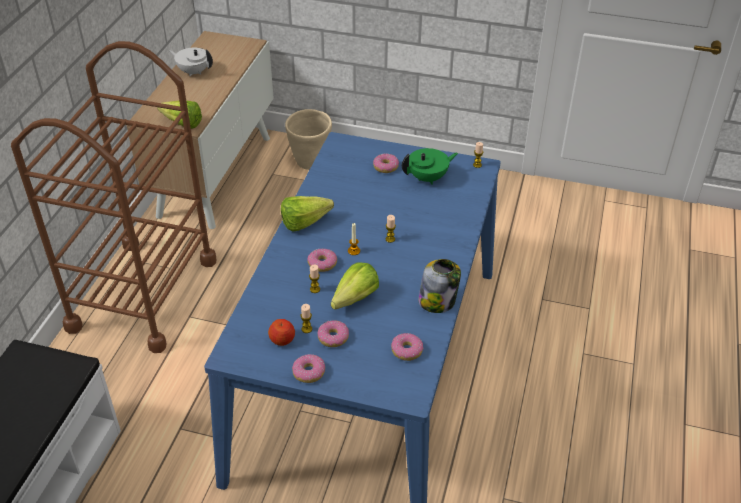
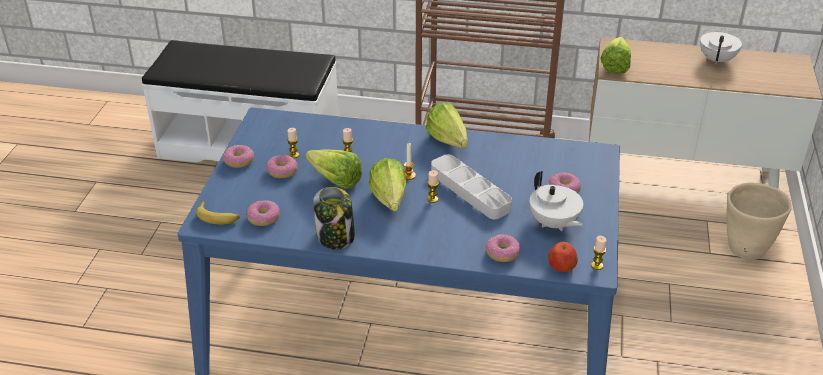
camera: 85 degrees right, 5 degrees down
apple [268,319,295,346] -> apple moved to [548,242,578,272]
donut [307,248,337,272] -> donut moved to [486,234,520,262]
green teapot [402,148,458,185] -> white teapot [530,171,583,231]
none -> banana [196,201,240,225]
none -> lettuce [369,158,406,211]
none -> grey tray [431,154,512,219]

